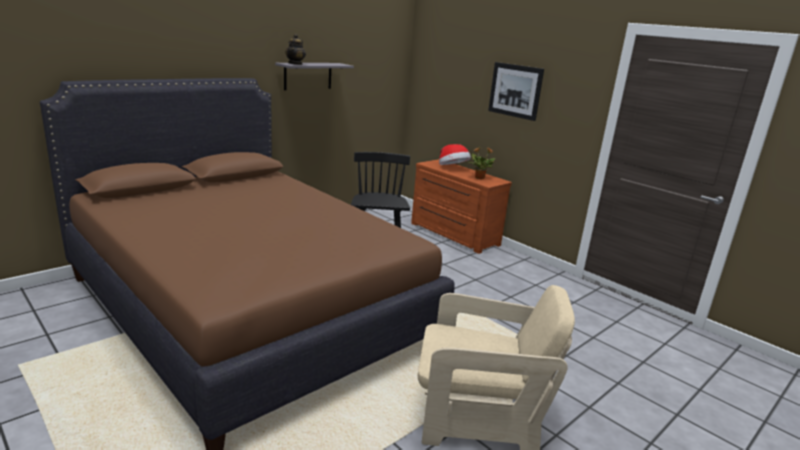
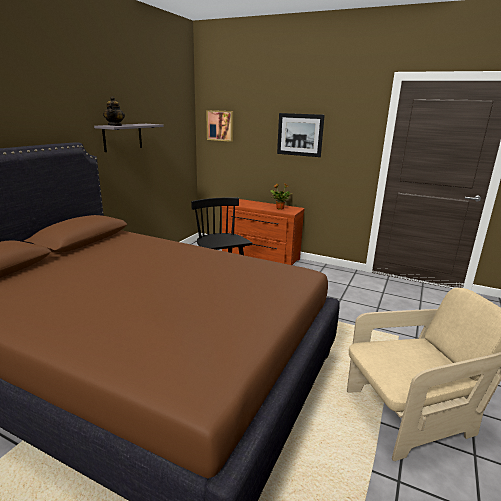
camera: 20 degrees left, 0 degrees up
hat [439,144,471,165] -> none
none -> picture [206,110,233,142]

